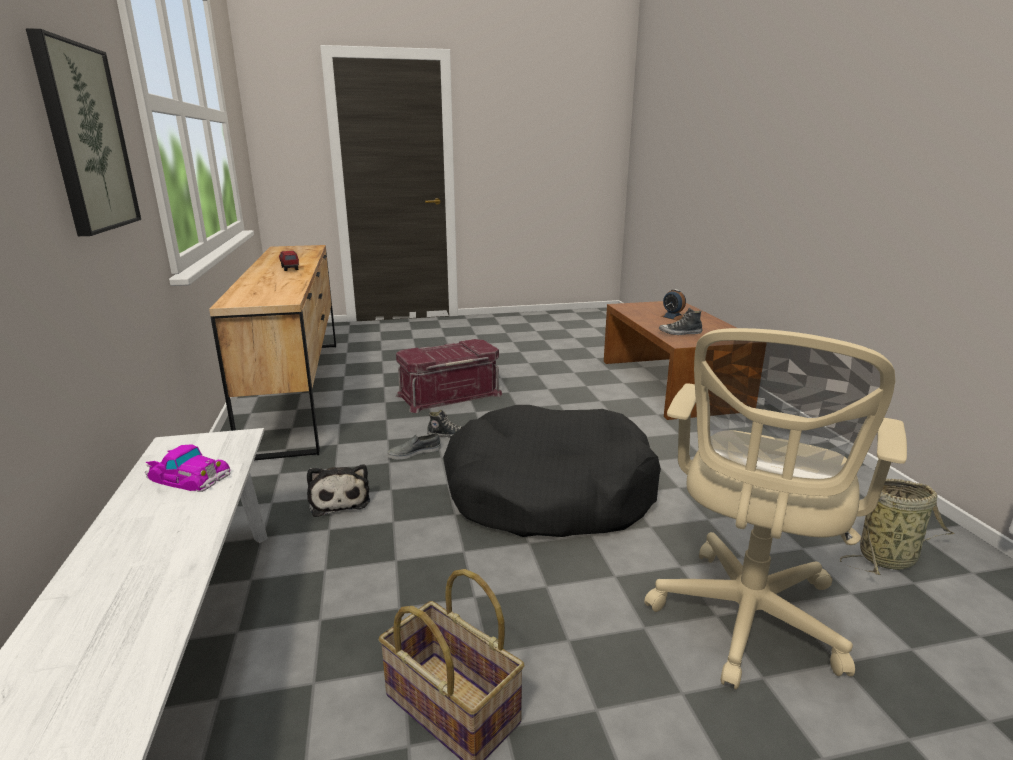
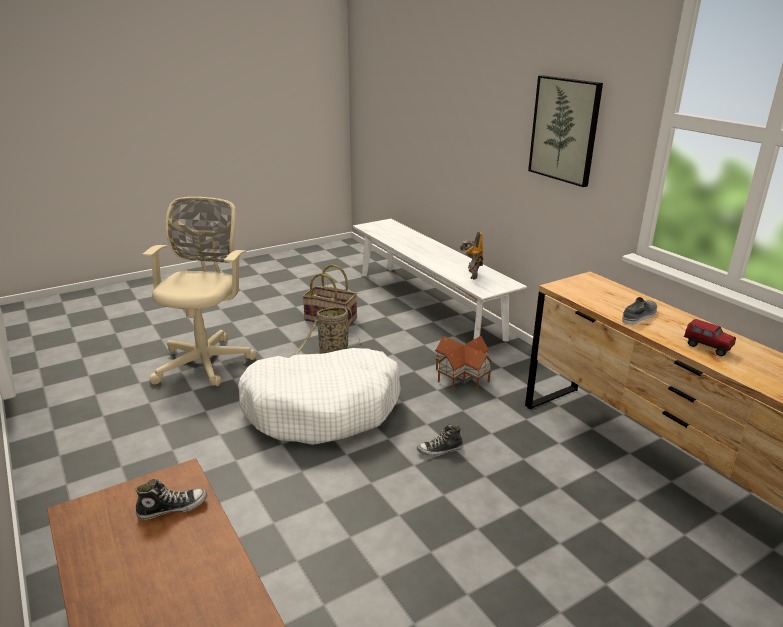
camera: 160 degrees right, 5 degrees up
toy car [145,444,230,492] -> toy robot [460,232,483,280]
plush toy [307,464,370,517] -> toy house [435,336,493,390]
grey shoe [387,433,441,459] -> grey shoe moved to [622,297,657,325]
red storage box [396,339,503,413] -> none
black dog bed [443,405,661,537] -> white dog bed [238,348,401,445]
alarm clock [660,289,686,320] -> none
basket [840,479,954,575] -> basket moved to [294,306,360,355]

